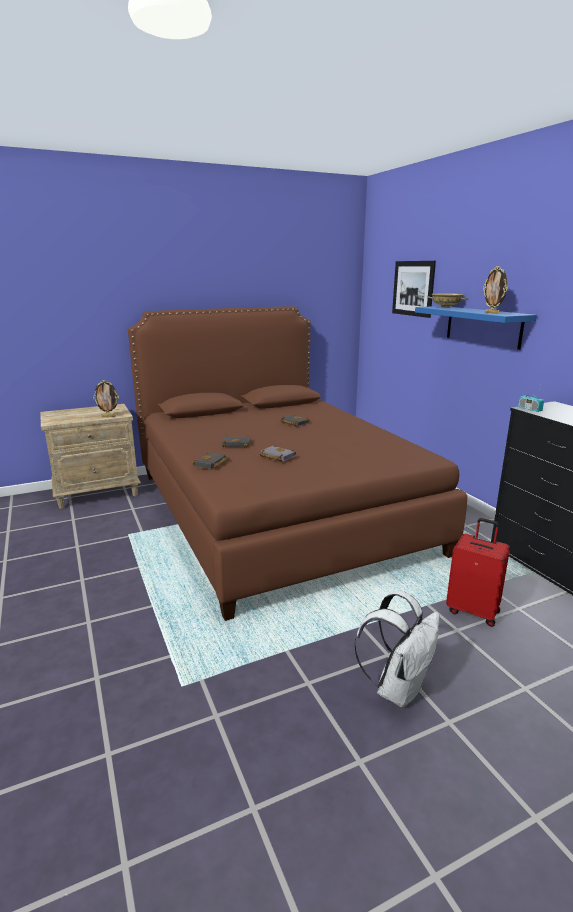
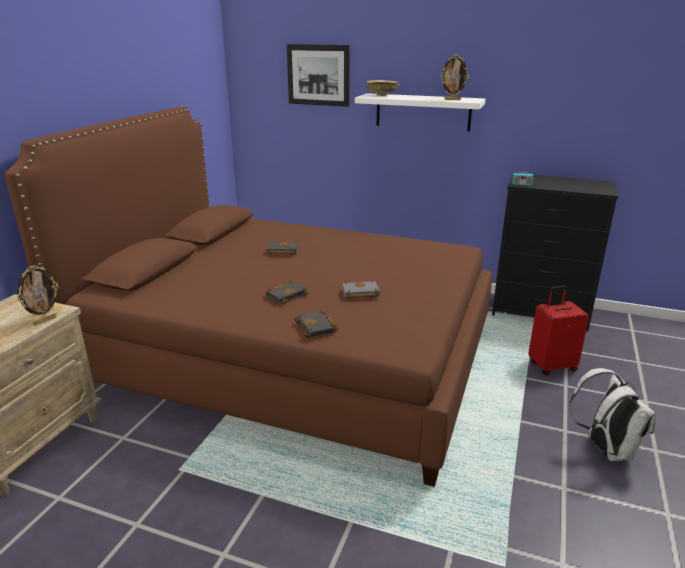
camera: 45 degrees left, 5 degrees up
blue shelf [415,306,537,350] -> white shelf [355,93,486,131]

